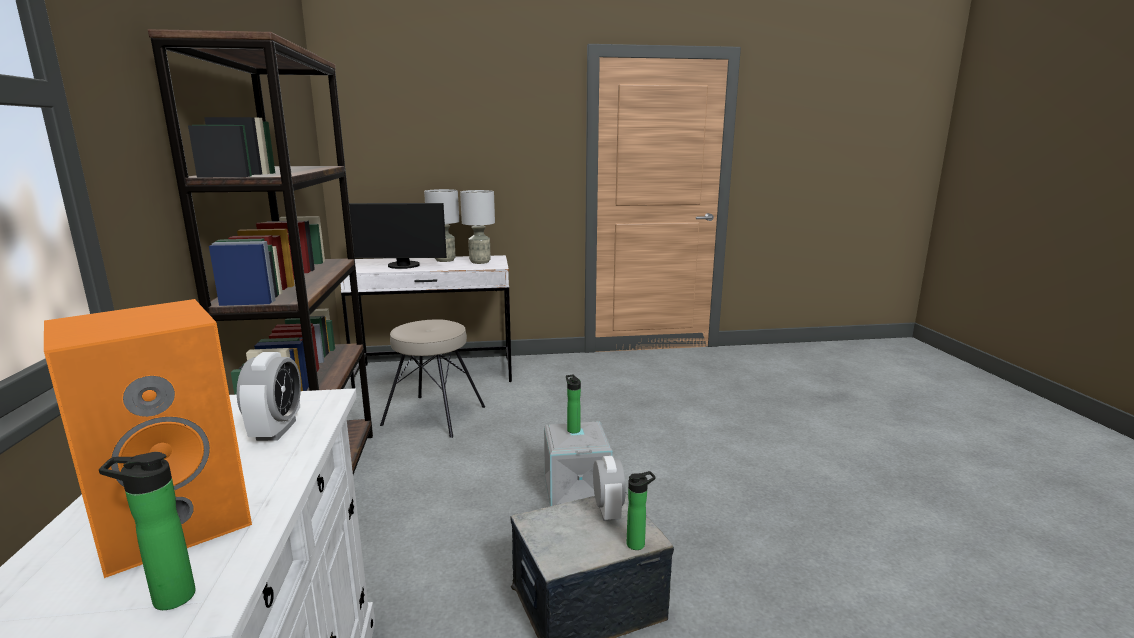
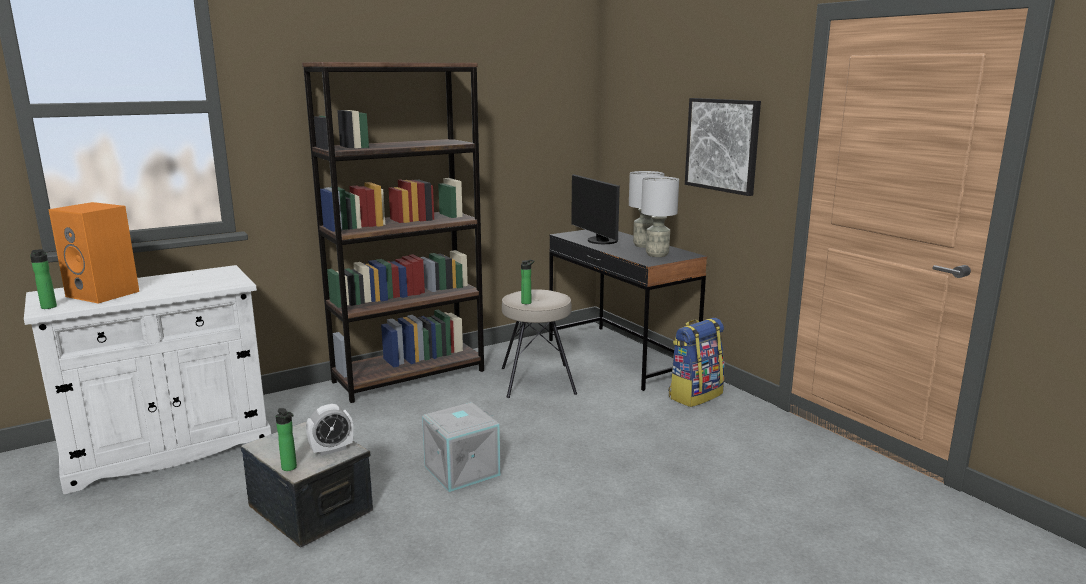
camera: 65 degrees right, 0 degrees up
alarm clock [237,352,301,441] -> none
white desk [341,255,512,389] -> black desk [549,230,707,391]
bottle [566,375,581,433] -> bottle moved to [521,260,535,304]
none -> backpack [668,318,724,407]
none -> picture [685,98,761,196]

